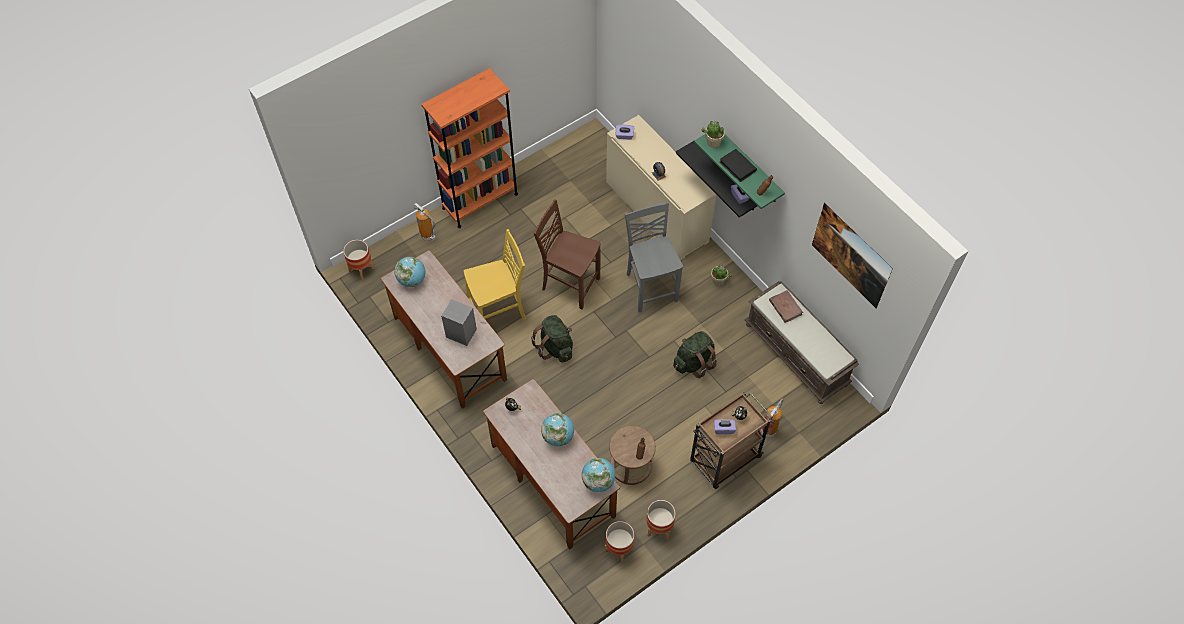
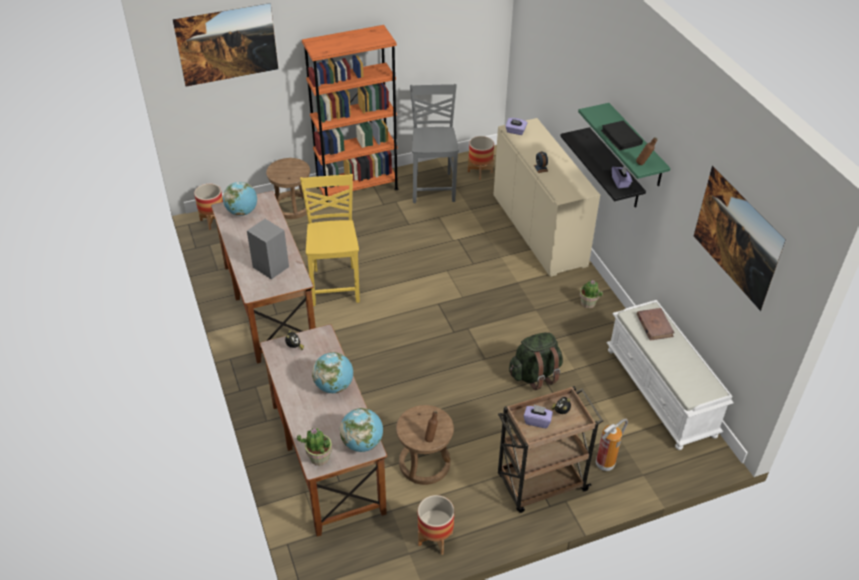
camera: 15 degrees right, 15 degrees down
fire extinguisher [414,203,436,241] -> brown stool [266,158,312,219]
yellow chair [464,229,526,321] -> yellow chair turned 90 degrees counterclockwise [300,174,360,306]
green backpack [531,315,573,363] -> none
brown chair [534,199,600,310] -> none
planter [605,521,634,563] -> planter moved to [468,136,494,180]
grey chair [625,202,683,312] -> grey chair moved to [410,84,459,203]
potted plant [702,120,725,148] -> potted plant moved to [297,428,332,466]
brown bench [744,281,859,404] -> white bench [607,300,734,450]
none -> picture [173,3,278,86]

